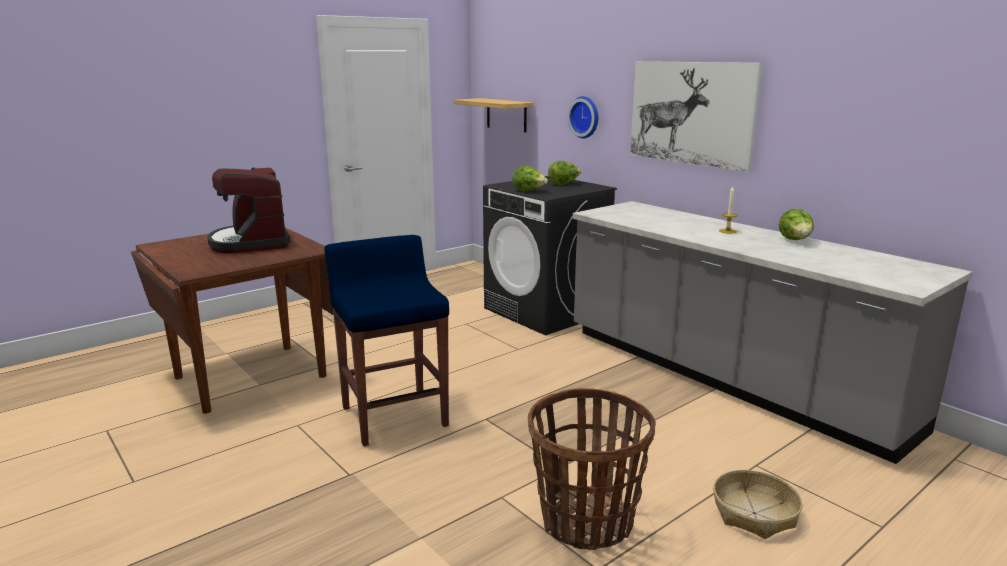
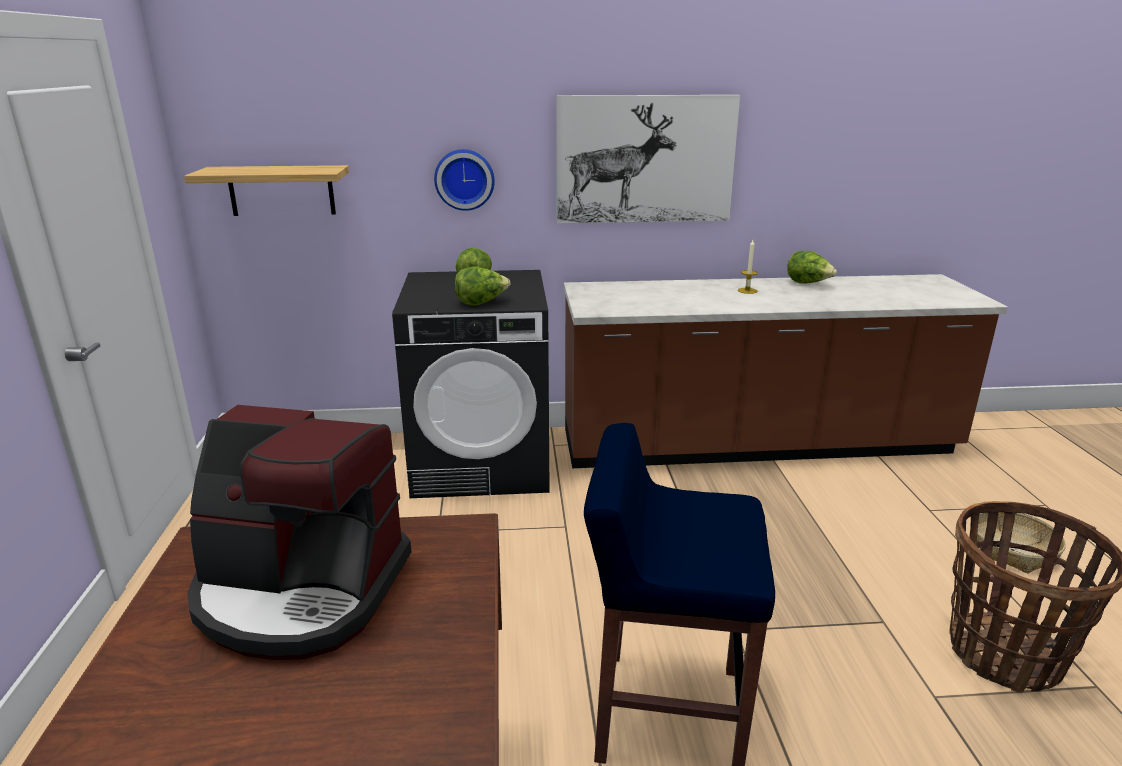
camera: 55 degrees left, 5 degrees up
grey counter [572,201,972,464] -> brown counter [564,274,1008,468]

